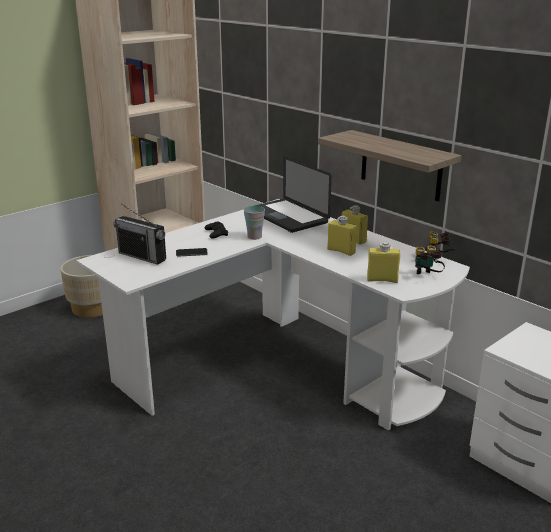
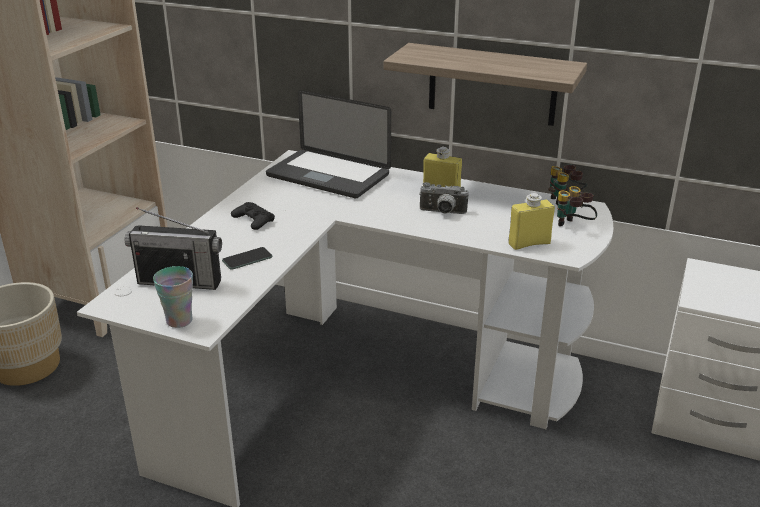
camera: 25 degrees left, 5 degrees up
cup [244,206,265,240] -> cup moved to [153,266,193,328]
yellow bottle [327,216,357,256] -> camera [419,182,468,214]

